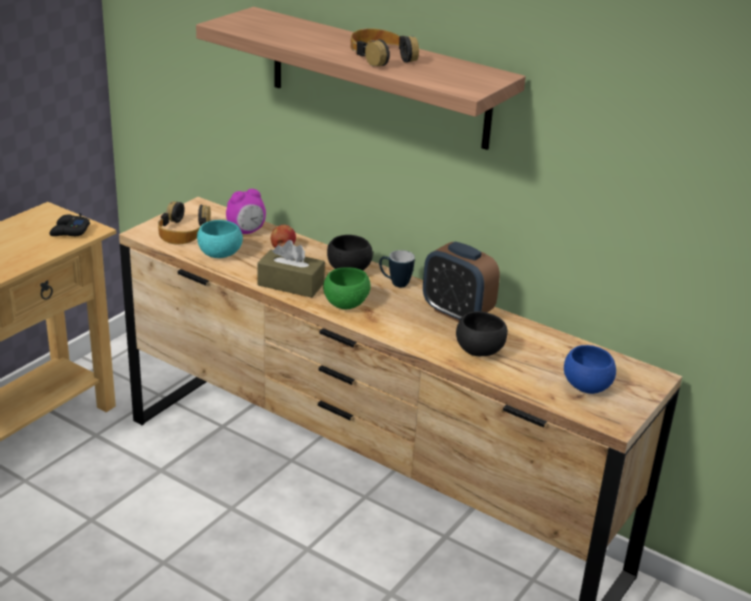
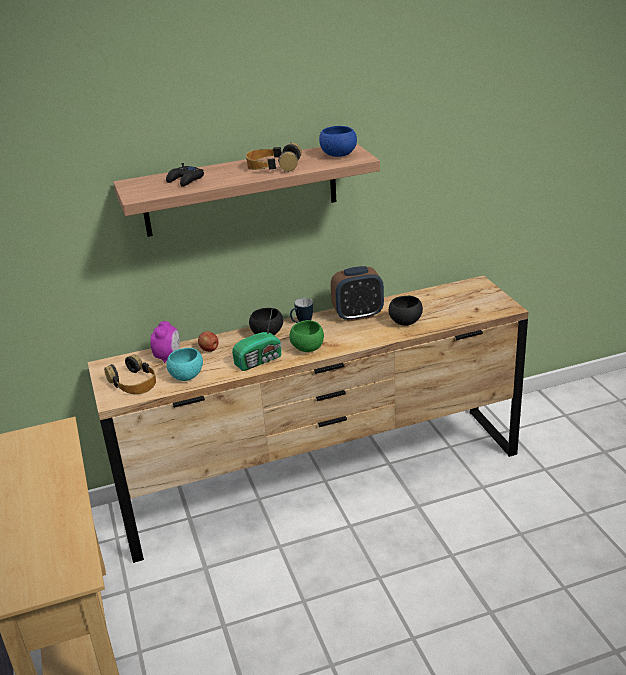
camera: 50 degrees left, 0 degrees up
black game controller [49,213,90,236] -> black game controller moved to [166,163,204,187]
brown tissue box [257,240,325,298] -> radio [232,311,282,371]
blue bowl [564,345,616,394] -> blue bowl moved to [319,126,357,157]

